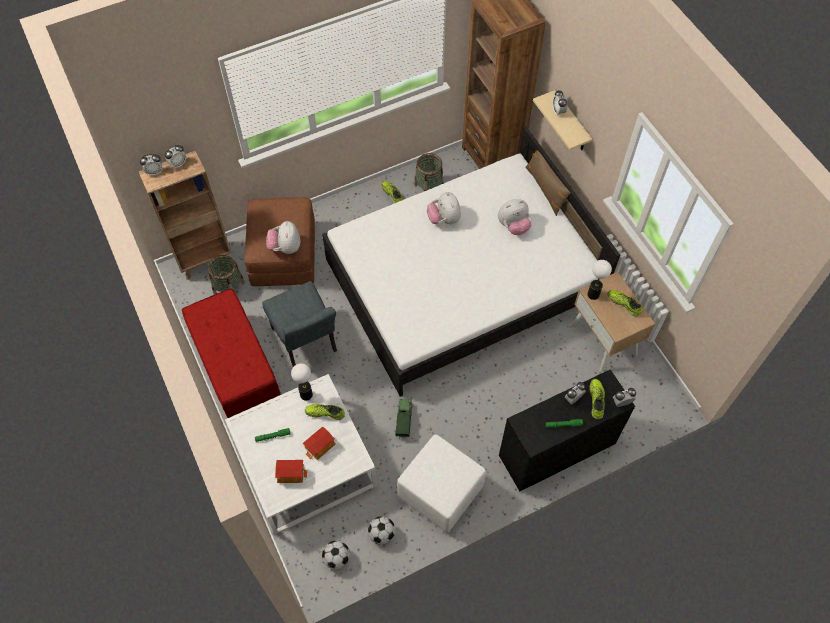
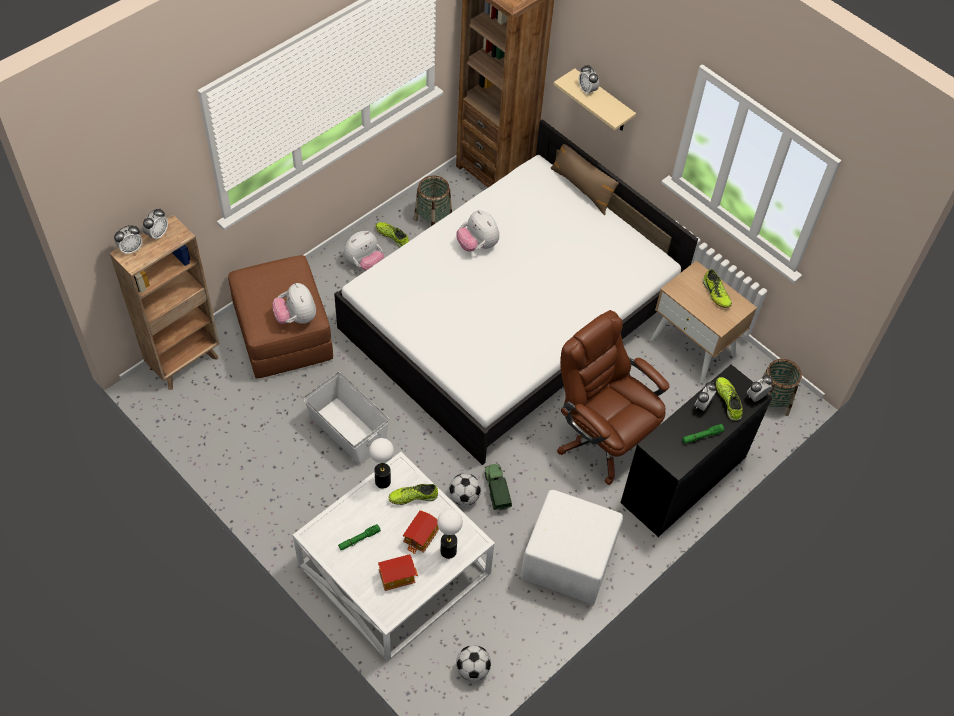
camera: 20 degrees left, 5 degrees down
red bench [182,289,281,418] -> none
basket [208,255,245,295] -> basket moved to [761,359,802,416]
grey chair [262,281,337,367] -> white storage box [303,372,389,465]
football [368,516,396,545] -> football moved to [449,473,481,506]
plush toy [498,199,531,235] -> plush toy moved to [344,231,384,271]
table lamp [587,260,612,300] -> table lamp moved to [437,509,463,559]
shoe [608,290,642,317] -> shoe turned 135 degrees counterclockwise [703,269,732,308]
none -> brown office chair [557,310,669,485]

